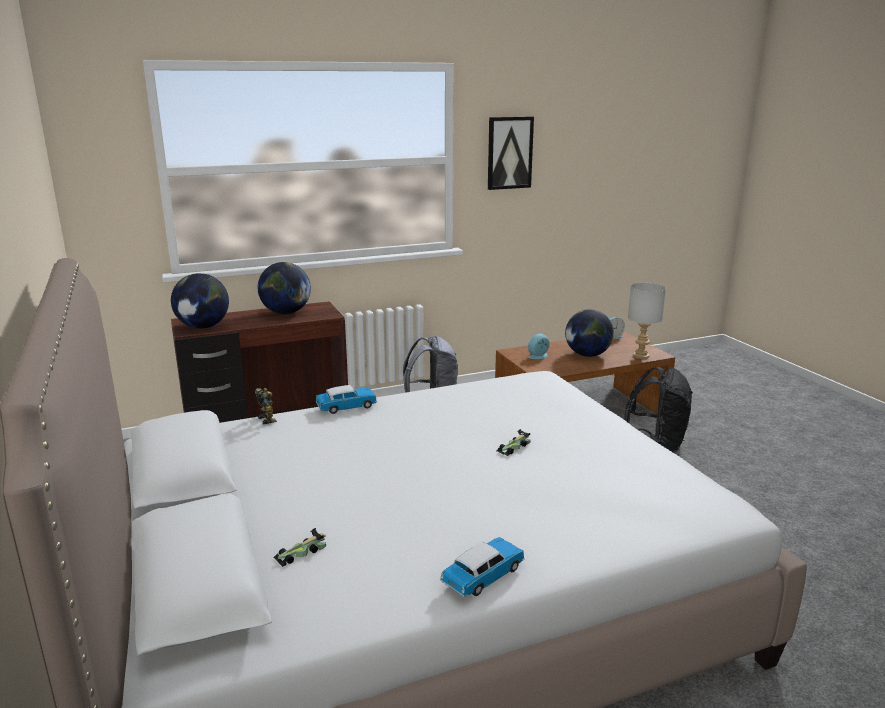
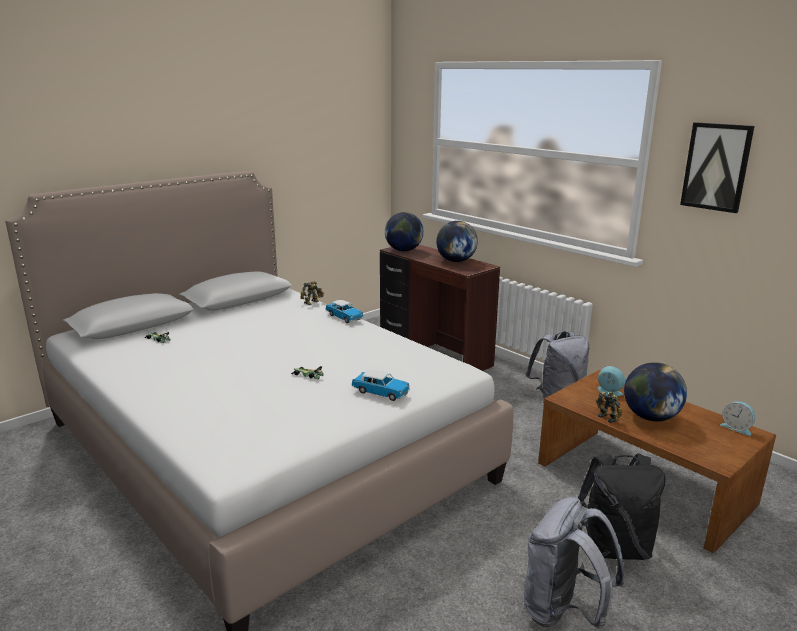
camera: 70 degrees right, 0 degrees up
toy car [440,537,525,597] -> toy car moved to [352,370,410,401]
grey table lamp [628,283,666,359] -> none
none -> grey backpack [524,497,624,629]
none -> toy robot [596,391,622,423]

